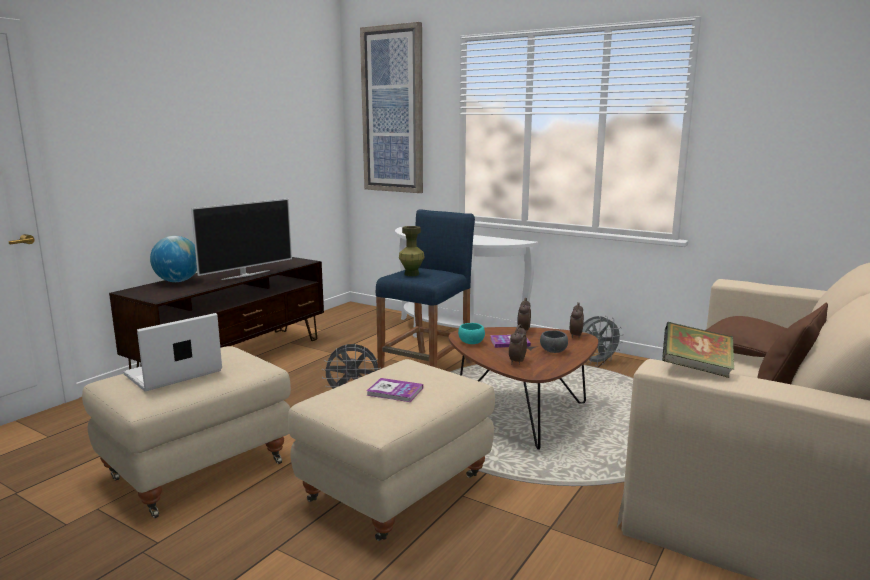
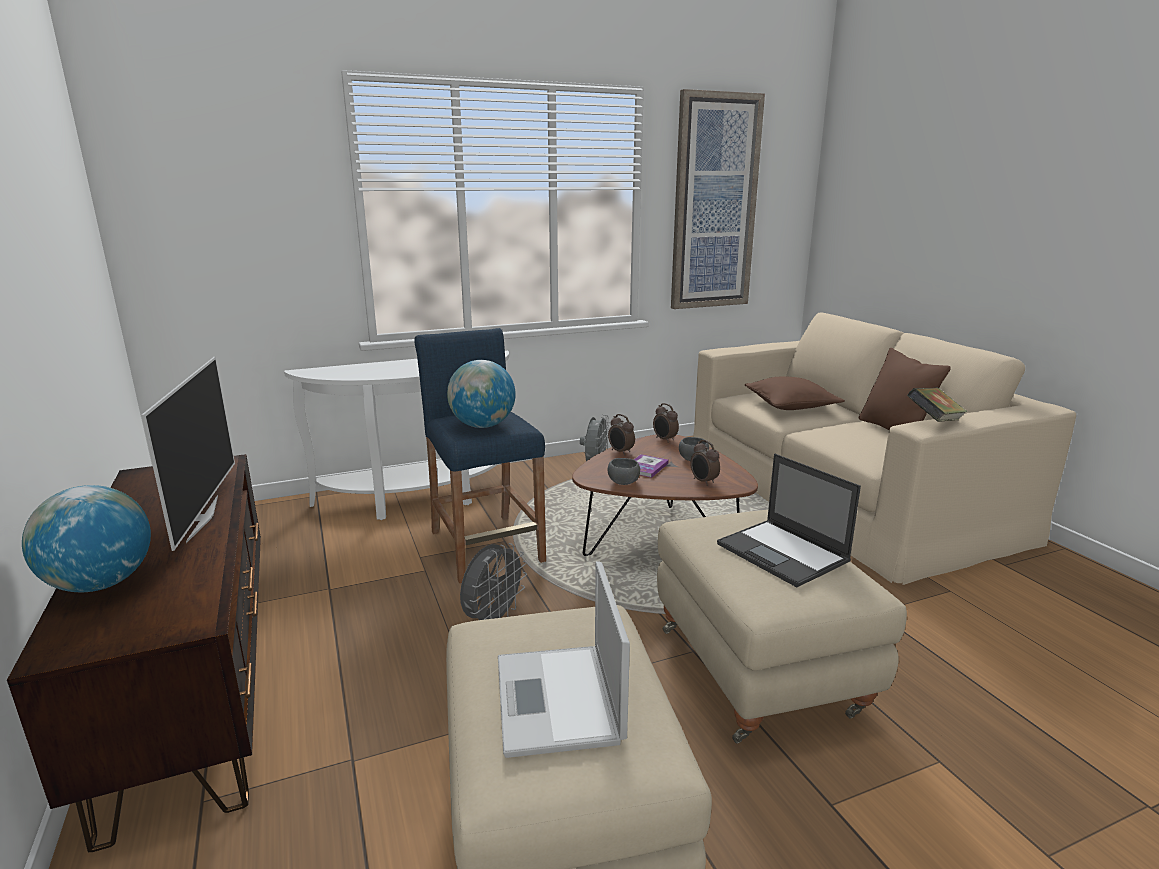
camera: 55 degrees left, 5 degrees up
picture [360,22,423,193] -> picture moved to [671,89,765,309]
book [366,378,423,402] -> laptop [717,454,861,587]
green vase [399,226,425,276] -> globe [447,360,516,428]
turquoise bowl [458,323,485,344] -> grey bowl [608,458,640,485]

